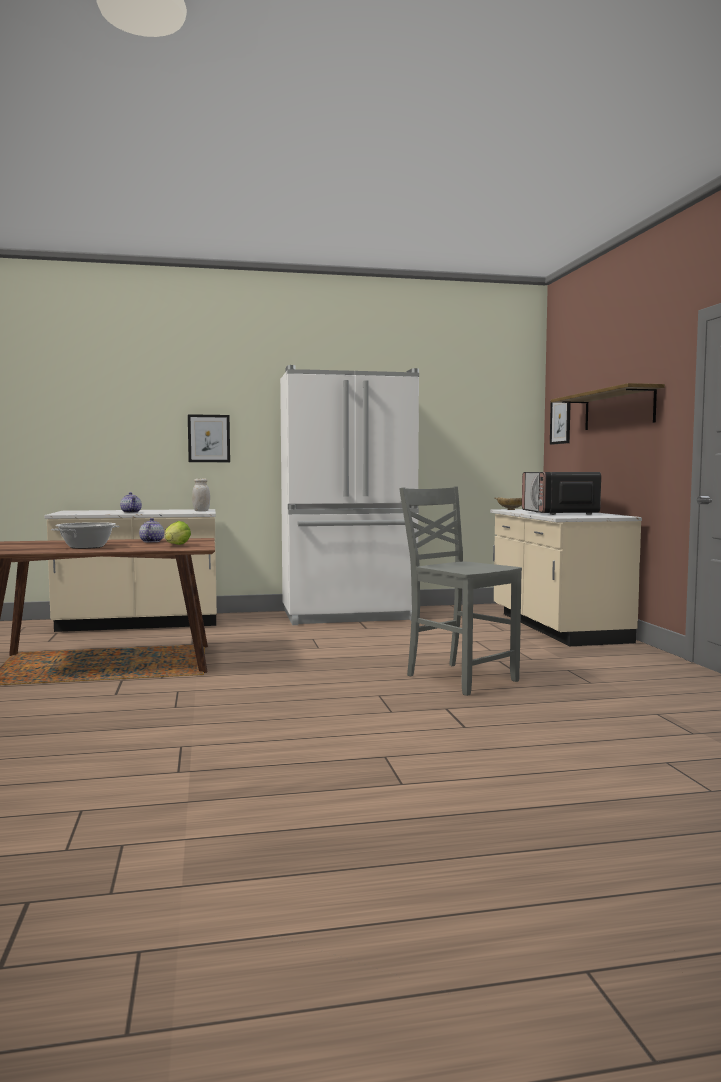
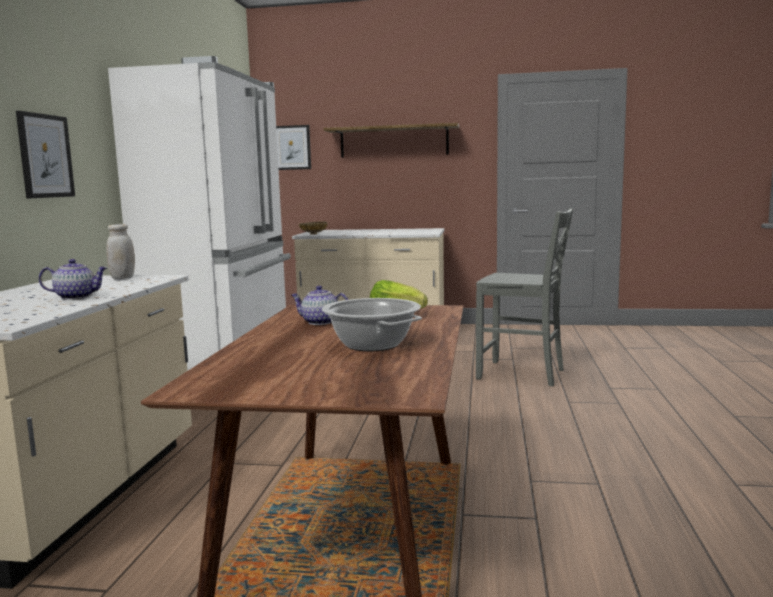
camera: 70 degrees left, 5 degrees up
grey chair [399,486,522,696] -> grey chair turned 135 degrees counterclockwise [476,208,573,387]
microwave [522,472,601,515] -> none

